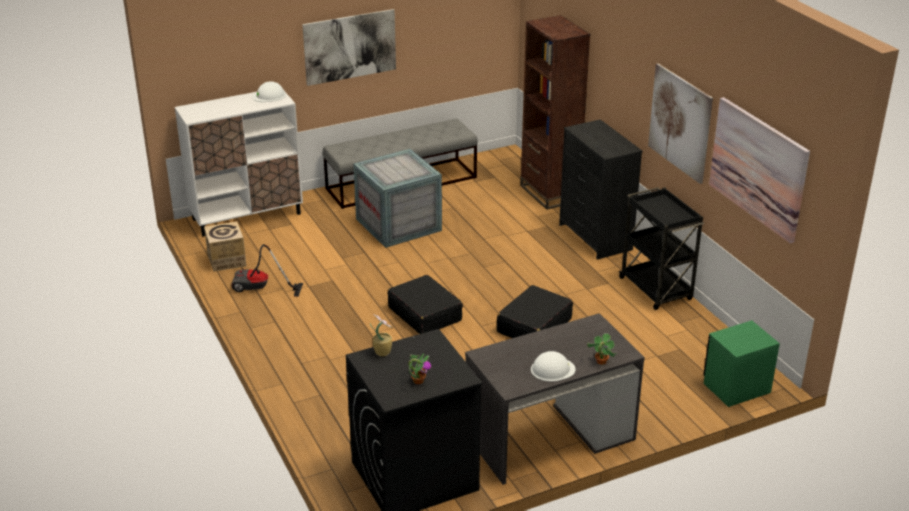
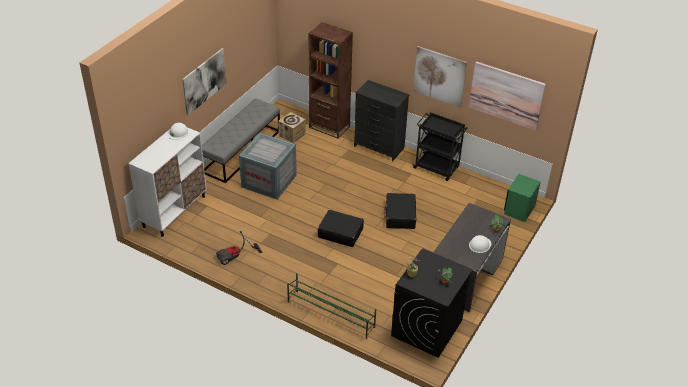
camera: 35 degrees left, 10 degrees up
cardboard box [204,221,246,272] -> cardboard box moved to [278,112,306,143]
none -> green shoe rack [287,273,376,339]

